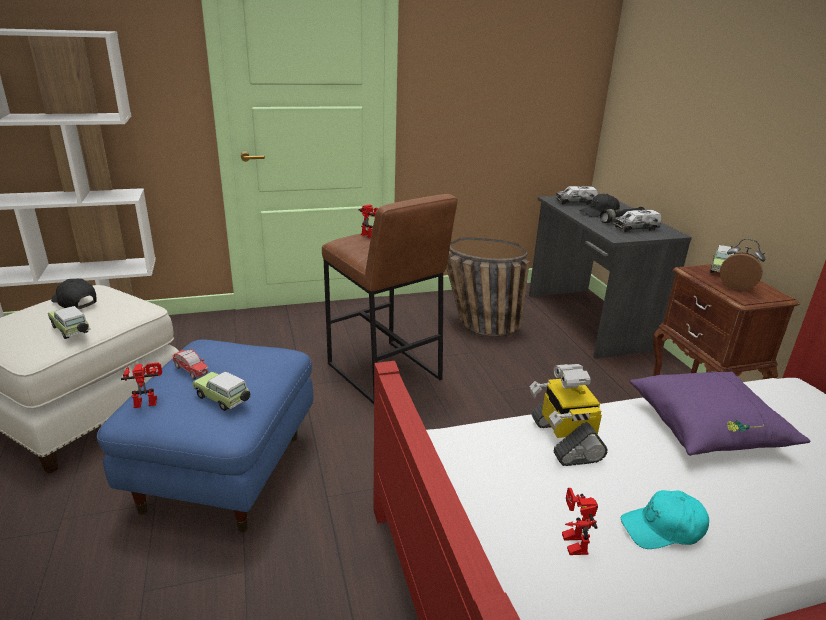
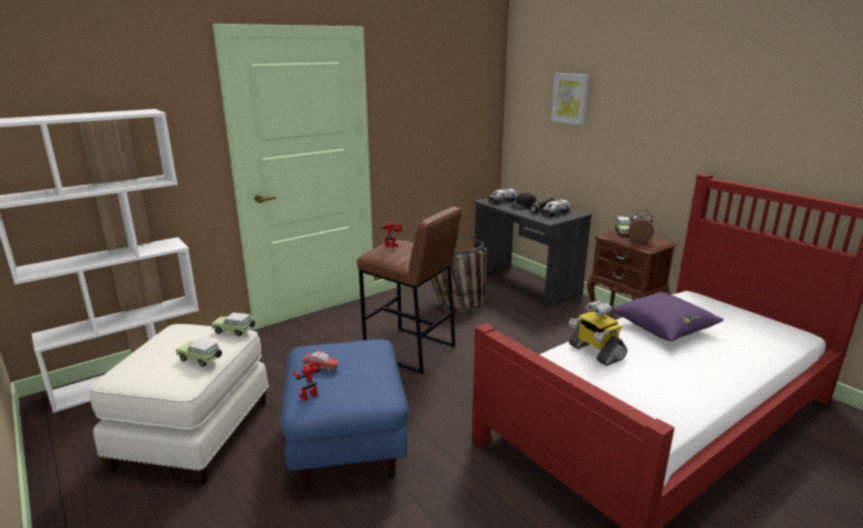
camera: 20 degrees left, 5 degrees down
black cap [51,279,97,309] -> none
toy car [192,371,251,411] -> toy car moved to [211,312,255,336]
toy robot [562,488,598,555] -> none
turquoise cap [621,490,709,549] -> none
none -> picture [551,73,590,125]

